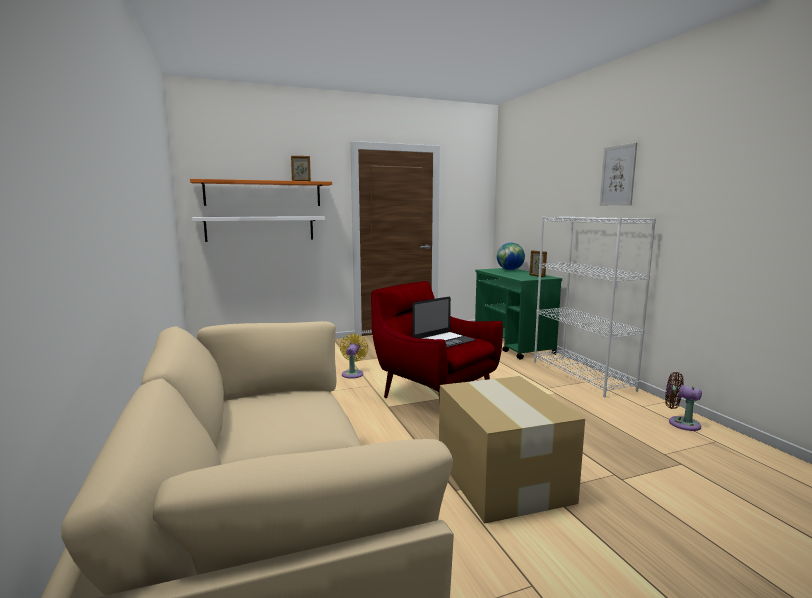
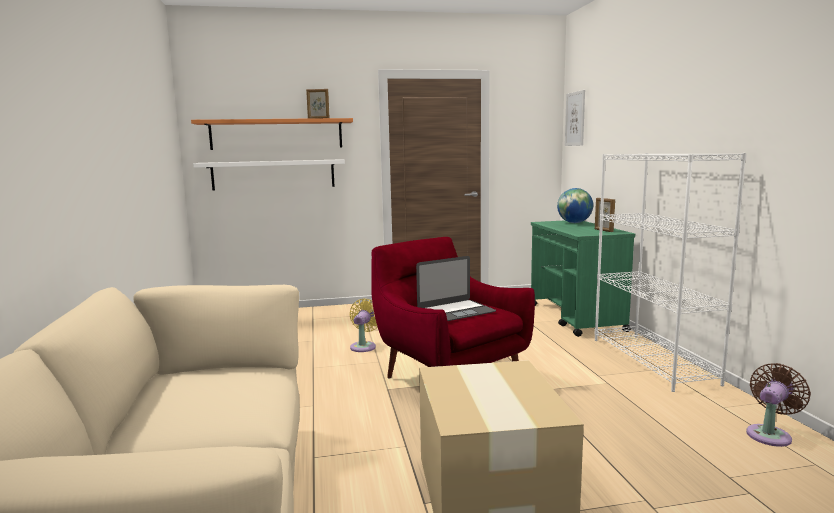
camera: 10 degrees right, 0 degrees up
picture [600,142,637,205] -> picture moved to [565,90,585,146]
brown fan [665,372,702,431] -> brown fan turned 90 degrees clockwise [746,363,811,447]

